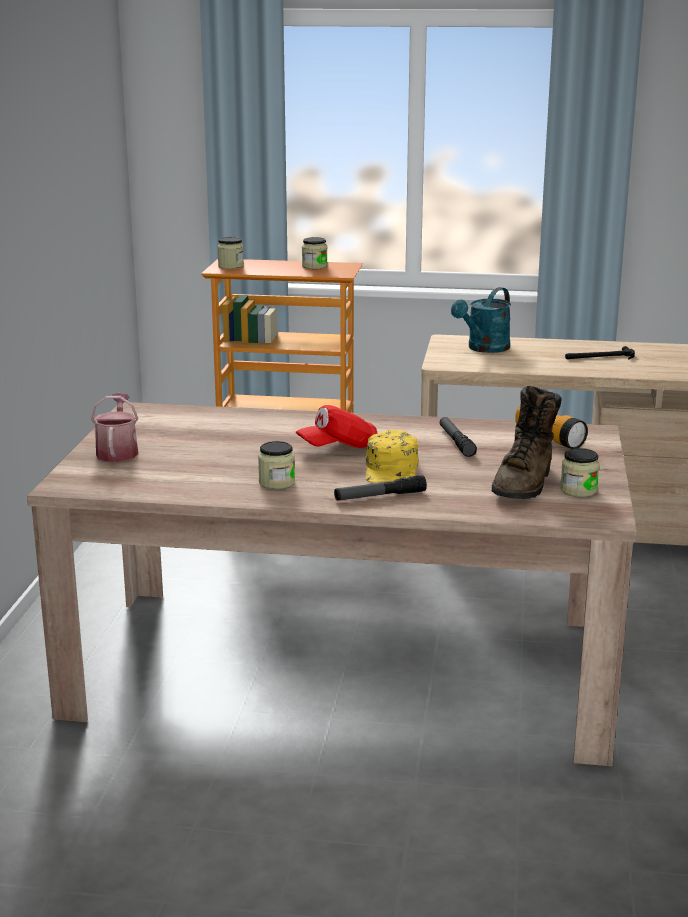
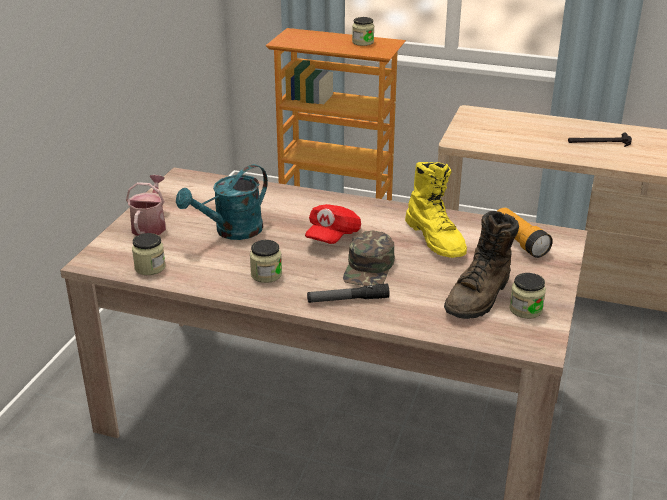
camera: 10 degrees right, 10 degrees up
jar [217,237,244,269] -> jar moved to [132,233,166,275]
red cap [296,405,378,448] -> red cap turned 45 degrees counterclockwise [305,204,361,244]
yellow cap [366,430,419,482] -> green cap [343,231,395,286]
flashlight [440,417,477,457] -> yellow boot [405,162,467,258]
turquoise watering can [451,287,511,353] -> turquoise watering can moved to [176,164,268,240]

